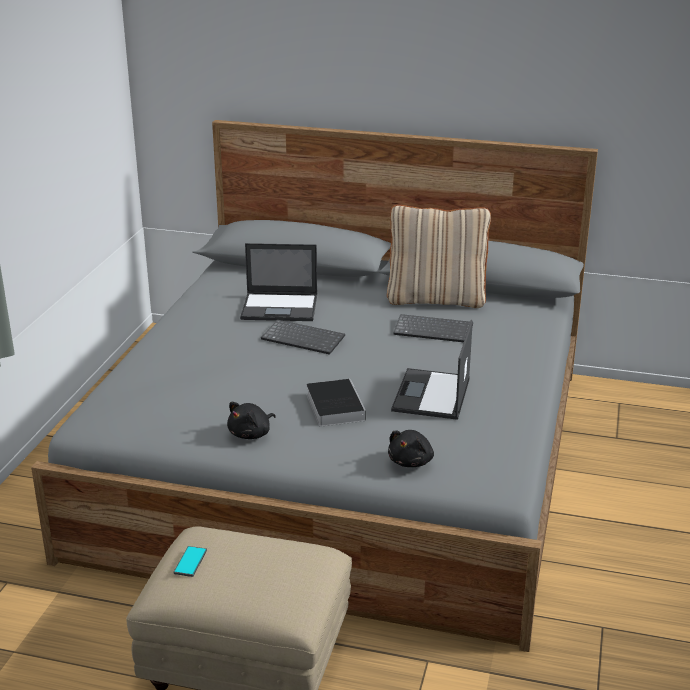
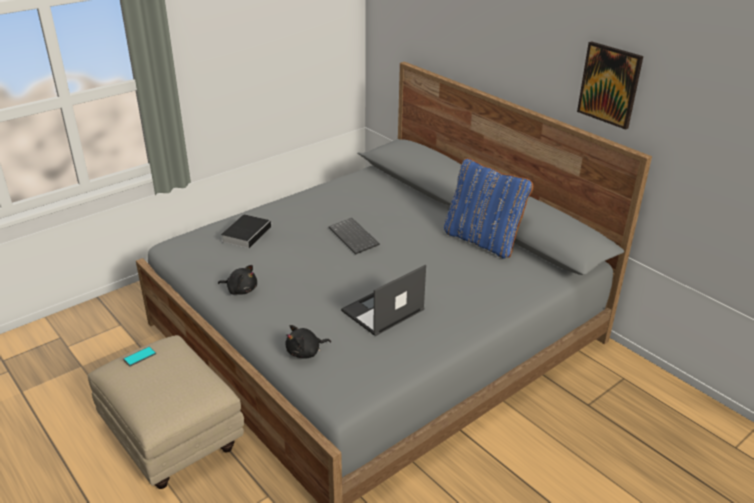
camera: 35 degrees right, 5 degrees up
black plush toy [227,402,276,439] -> black plush toy turned 150 degrees counterclockwise [218,265,257,295]
laptop [240,243,317,321] -> none
book [306,379,366,427] -> book moved to [221,214,272,248]
beige pillow [387,205,491,308] -> blue pillow [444,158,533,259]
keyboard [393,314,473,342] -> none
none -> picture [577,41,643,130]

